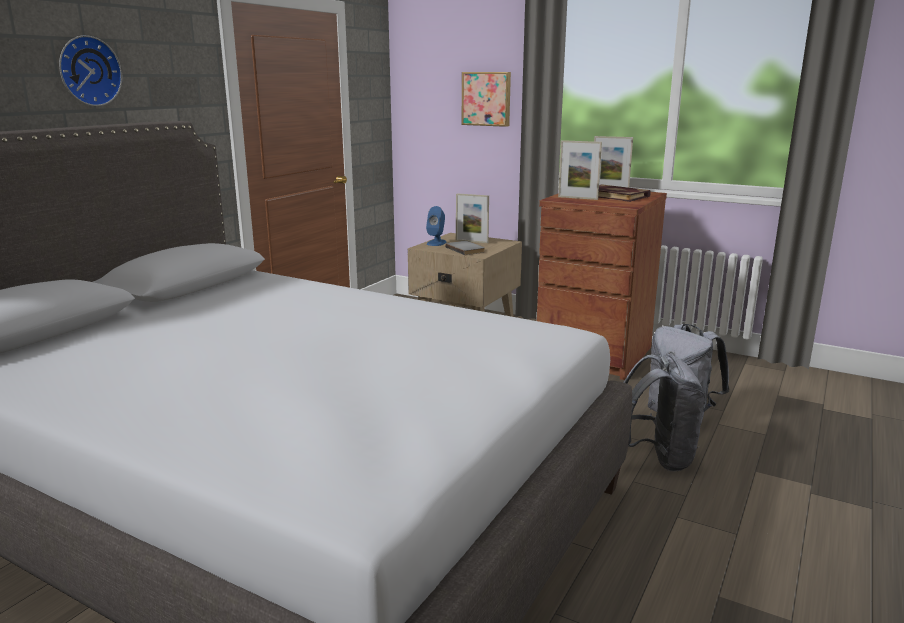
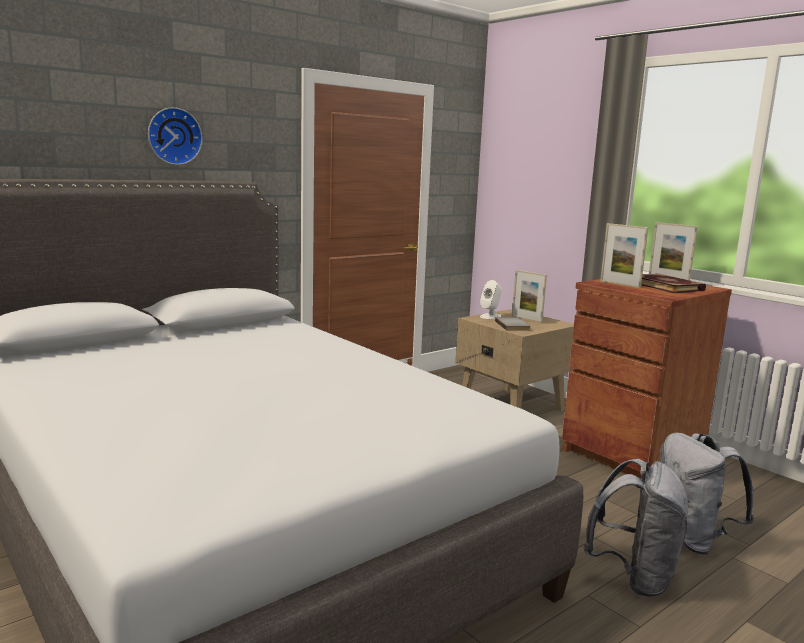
camera: 20 degrees right, 5 degrees down
blue speaker [426,206,446,246] -> white speaker [480,280,502,319]
picture [462,72,511,127] -> none

